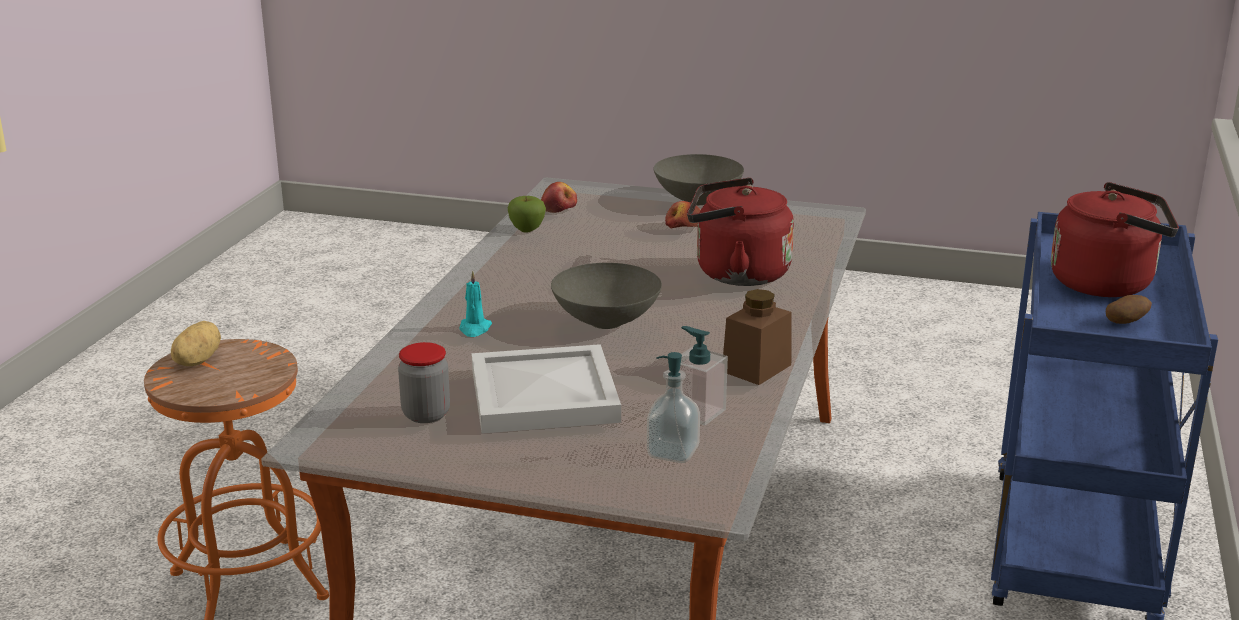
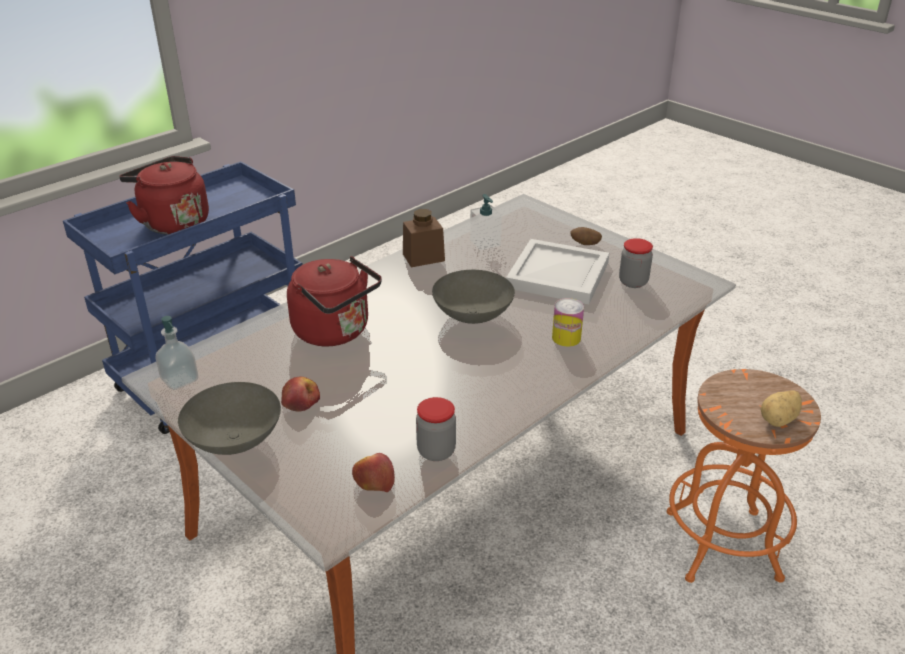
camera: 150 degrees left, 10 degrees up
turquoise candle [459,270,492,337] -> can [552,298,584,347]
apple [508,196,546,233] -> jar [416,397,456,461]
soap dispenser [647,352,700,463] -> soap dispenser moved to [156,316,198,390]
potato [1106,295,1152,324] -> potato moved to [570,227,602,245]

